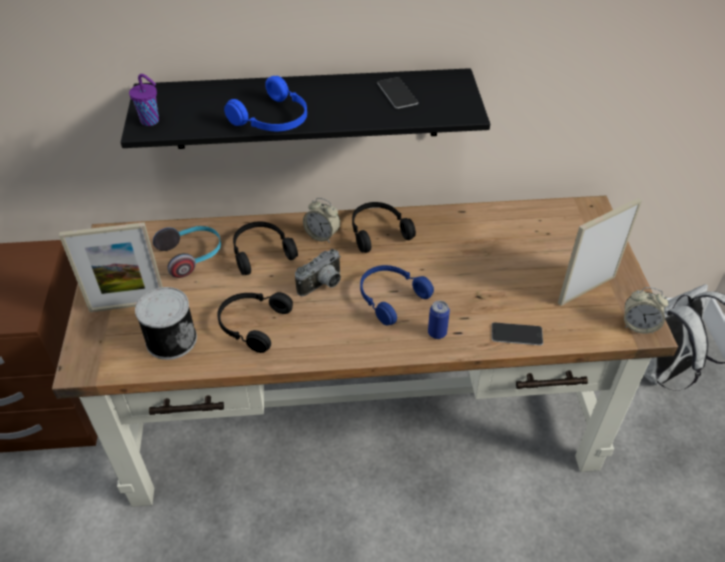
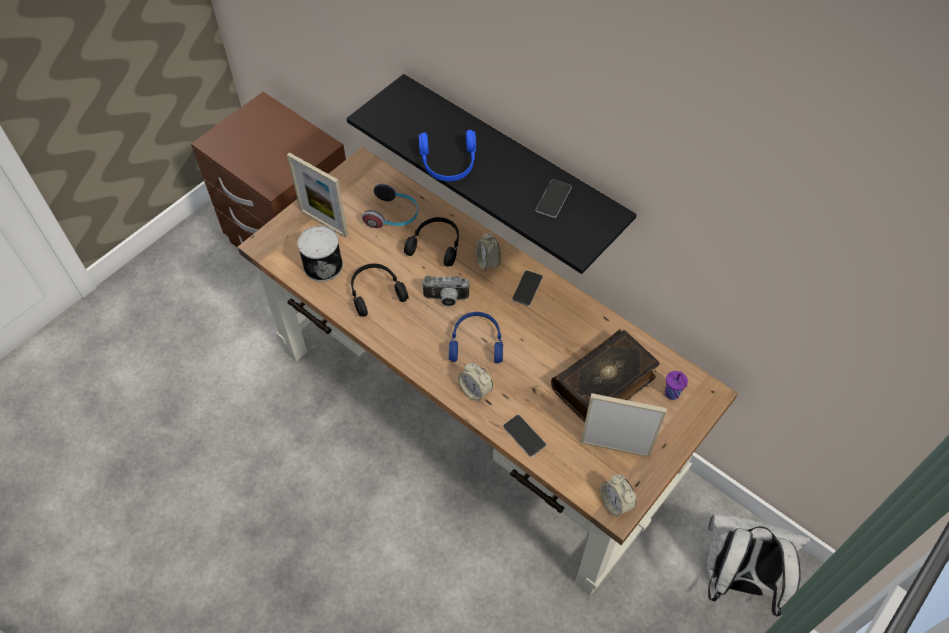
camera: 45 degrees right, 10 degrees up
purple cup [129,74,159,126] -> purple cup moved to [665,371,688,400]
black headphones [352,202,416,253] -> phone [512,270,543,306]
can [428,301,450,339] -> alarm clock [458,363,493,402]
none -> book [551,329,660,422]

